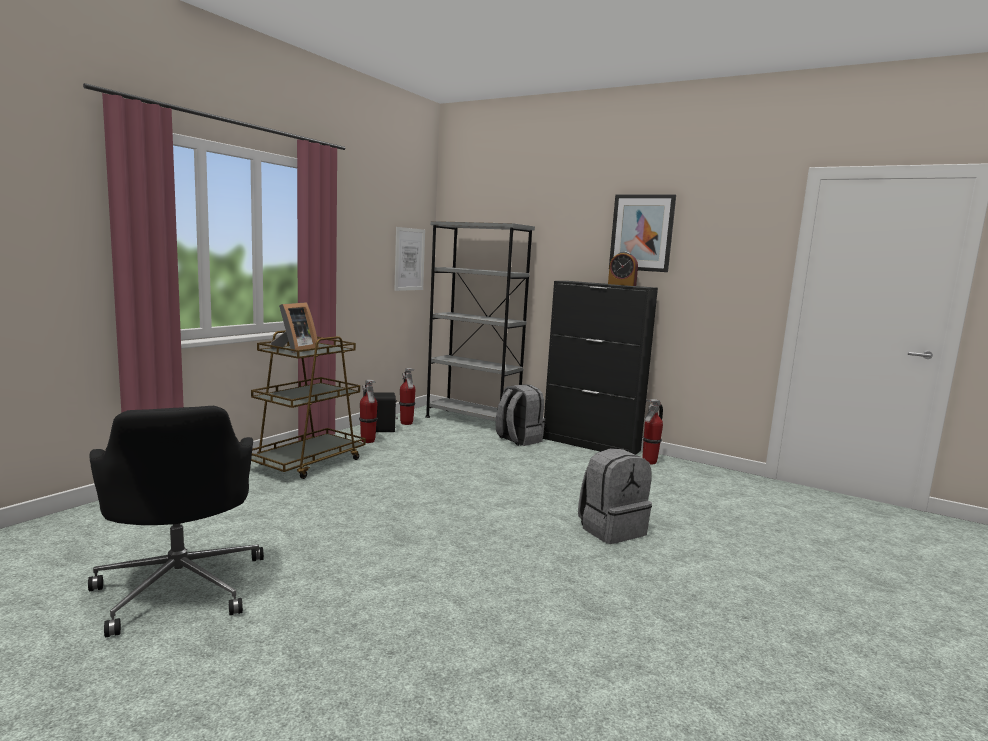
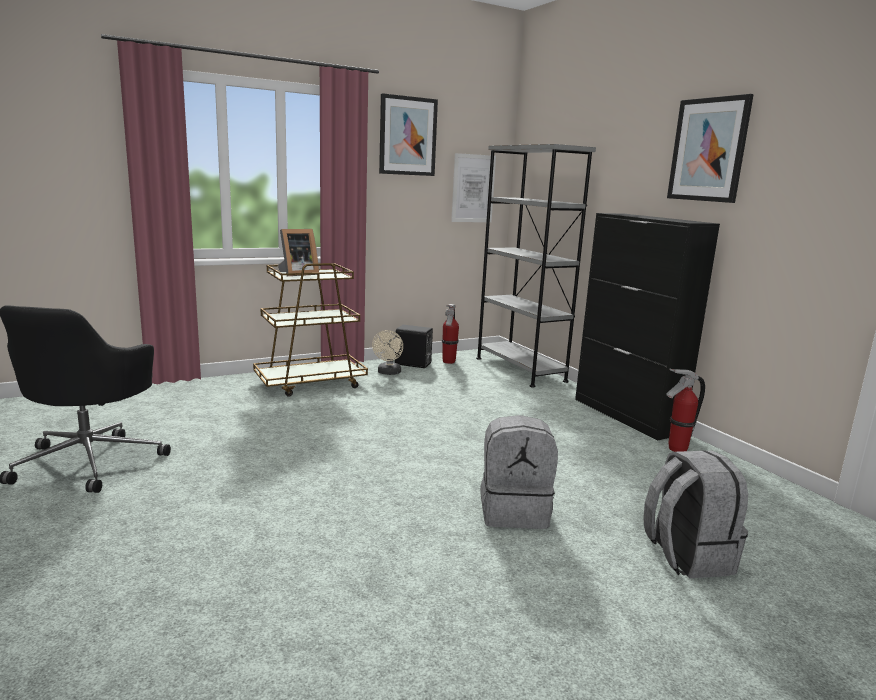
camera: 30 degrees right, 5 degrees up
fire extinguisher [359,380,378,443] -> beige fan [372,330,403,375]
grey backpack [496,384,545,446] -> grey backpack moved to [643,450,748,578]
alarm clock [608,252,638,286] -> none
none -> picture [379,93,438,176]

